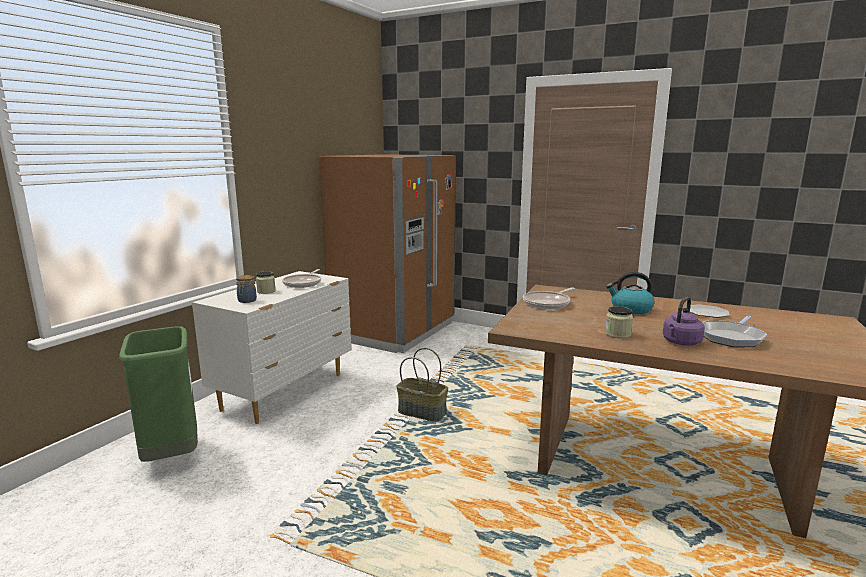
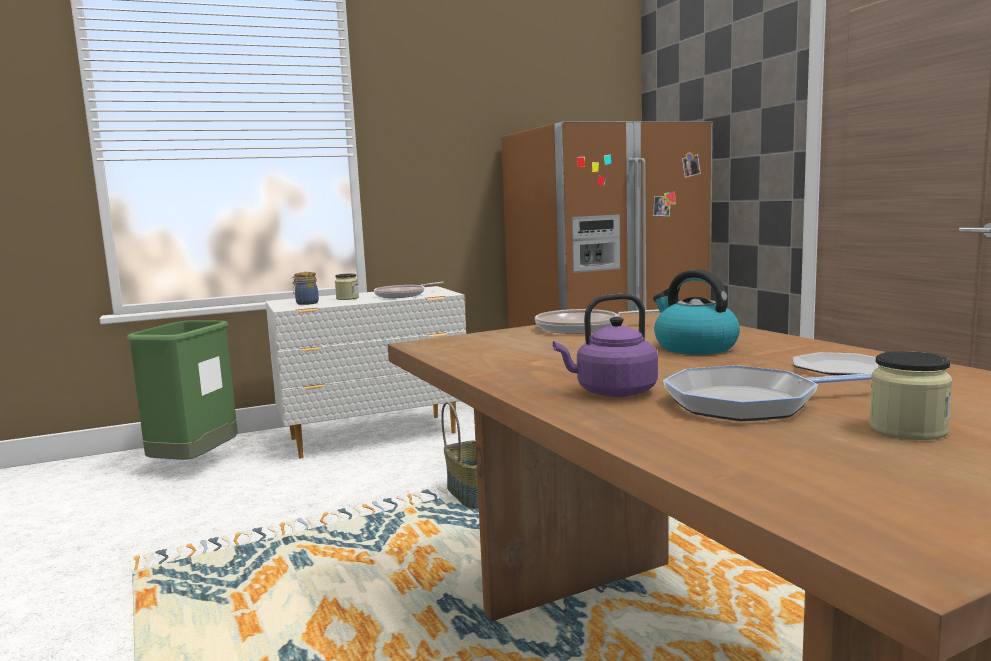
camera: 40 degrees right, 5 degrees down
jar [605,306,633,339] -> jar moved to [869,351,953,440]

